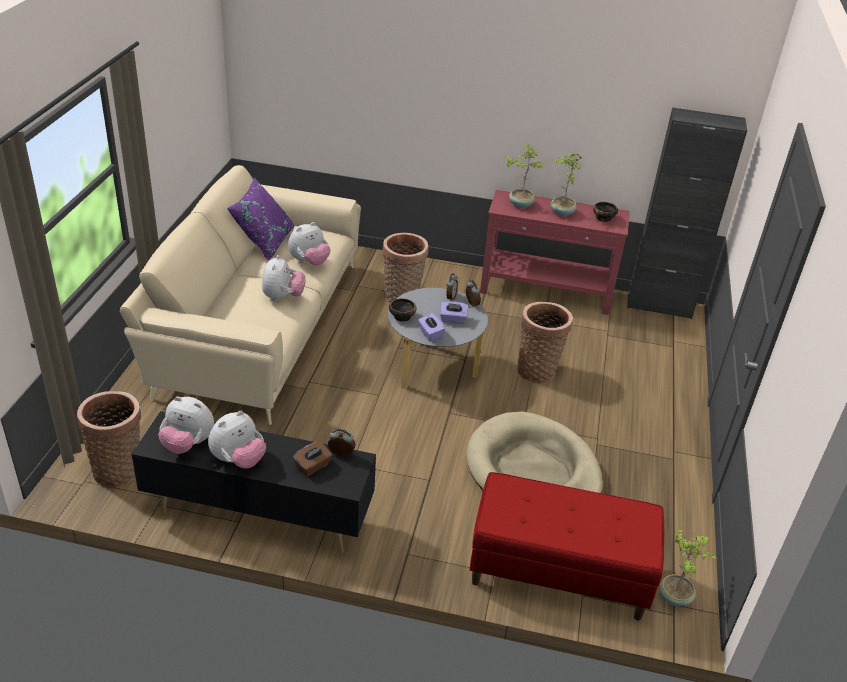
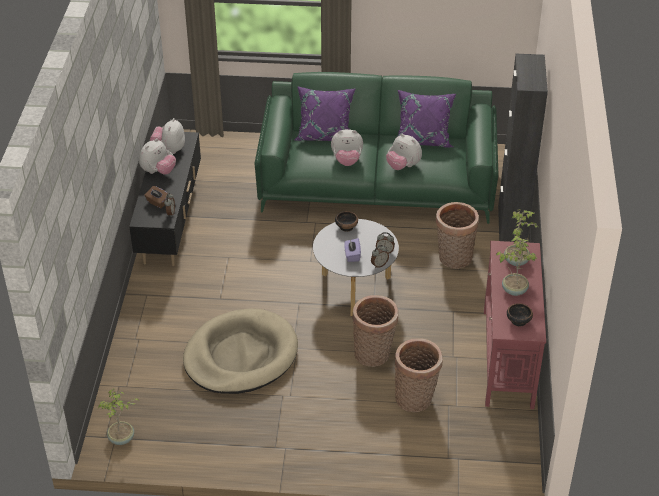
camera: 85 degrees right, 5 degrees up
basket [77,391,141,488] -> basket moved to [395,338,443,412]
beige sofa [120,165,361,425] -> green sofa [254,72,498,224]
plush toy [208,411,266,468] -> plush toy turned 90 degrees counterclockwise [139,138,176,175]
purple tissue box [418,313,445,341] -> none
red bench [469,472,664,621] -> none
black cabinet [627,107,747,319] -> black cabinet moved to [498,54,548,242]
none -> purple pillow [295,86,356,141]

